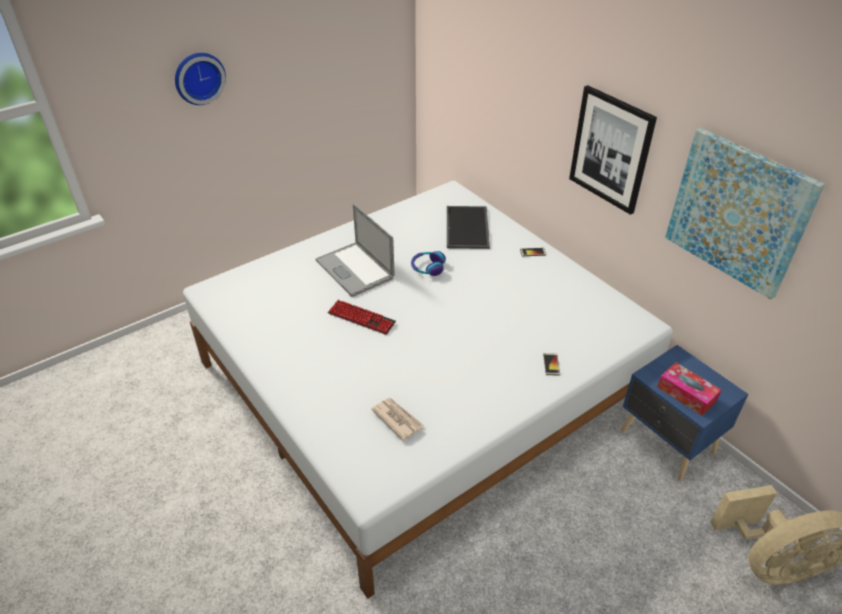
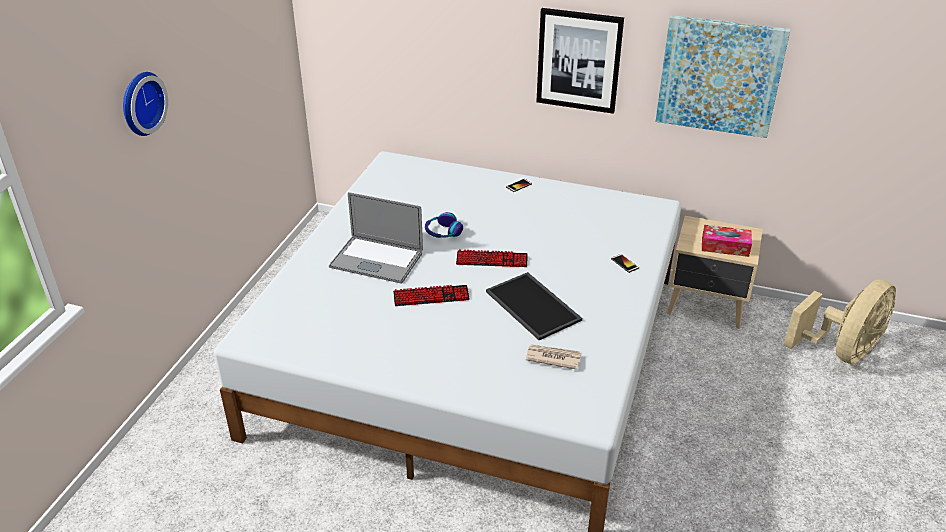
camera: 35 degrees left, 5 degrees down
tray [447,206,490,249] -> tray moved to [486,272,582,340]
blue nightstand [620,345,748,481] -> beige nightstand [667,216,763,329]
none -> keyboard [456,250,528,267]

